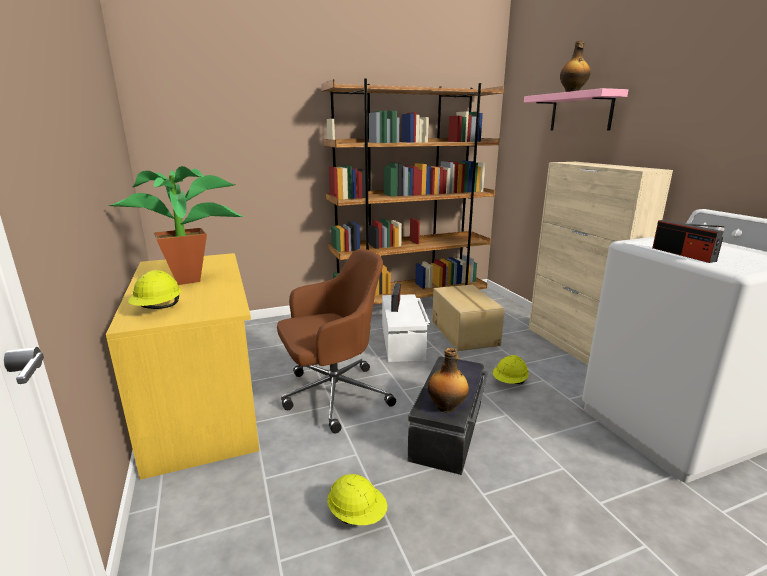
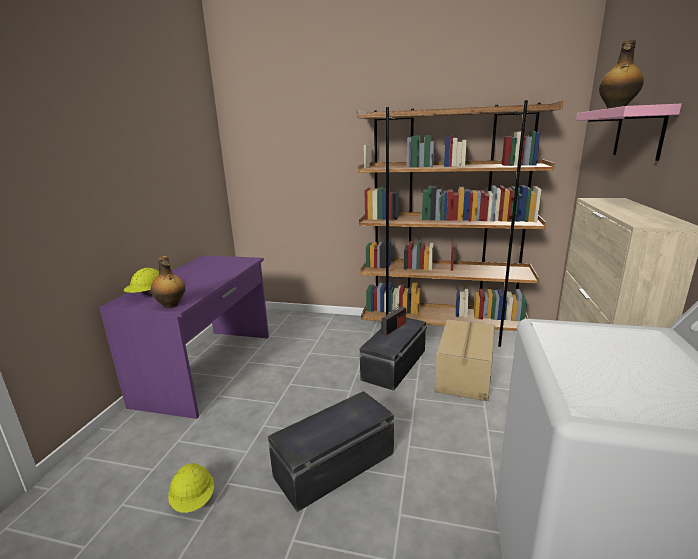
camera: 35 degrees right, 0 degrees up
yellow desk [106,253,259,480] -> purple desk [99,255,269,419]
potted plant [108,166,244,285] -> none
brown office chair [277,249,396,433] -> none
white storage box [382,294,430,362] -> black storage box [360,318,427,391]
bottle [427,348,469,413] -> bottle moved to [150,256,186,309]
yellow hard hat [493,355,529,384] -> none
radio [652,220,725,263] -> none

